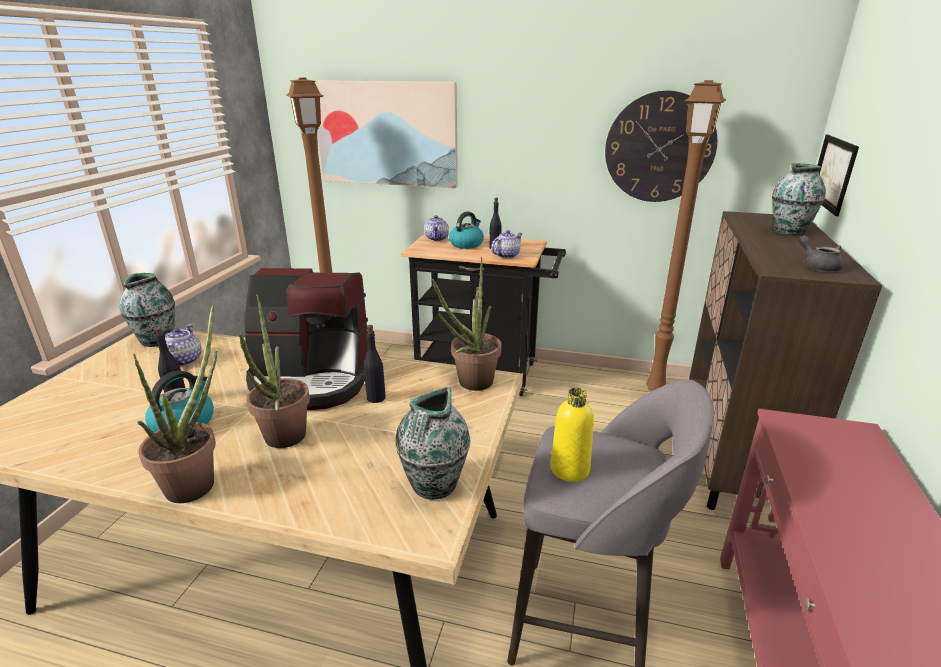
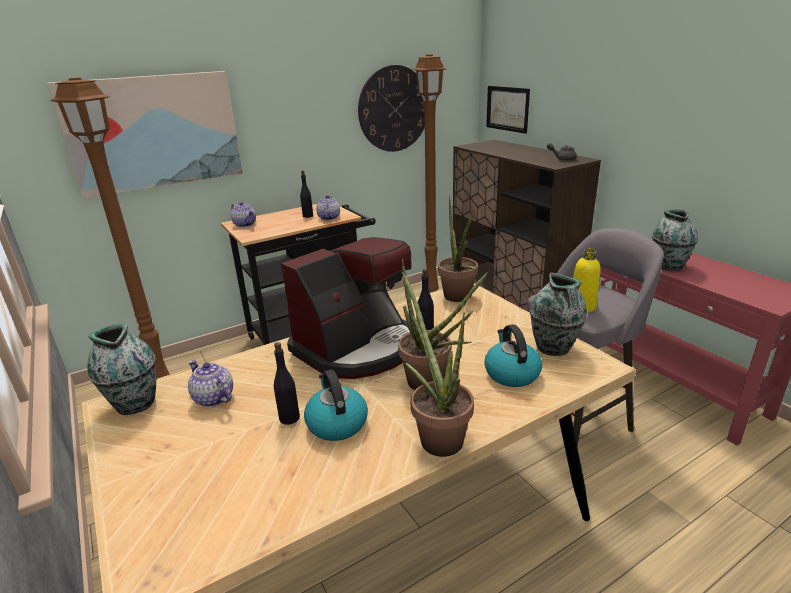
camera: 45 degrees left, 0 degrees up
kettle [449,212,484,249] -> kettle moved to [484,324,542,387]
vase [772,163,826,235] -> vase moved to [652,209,698,271]

